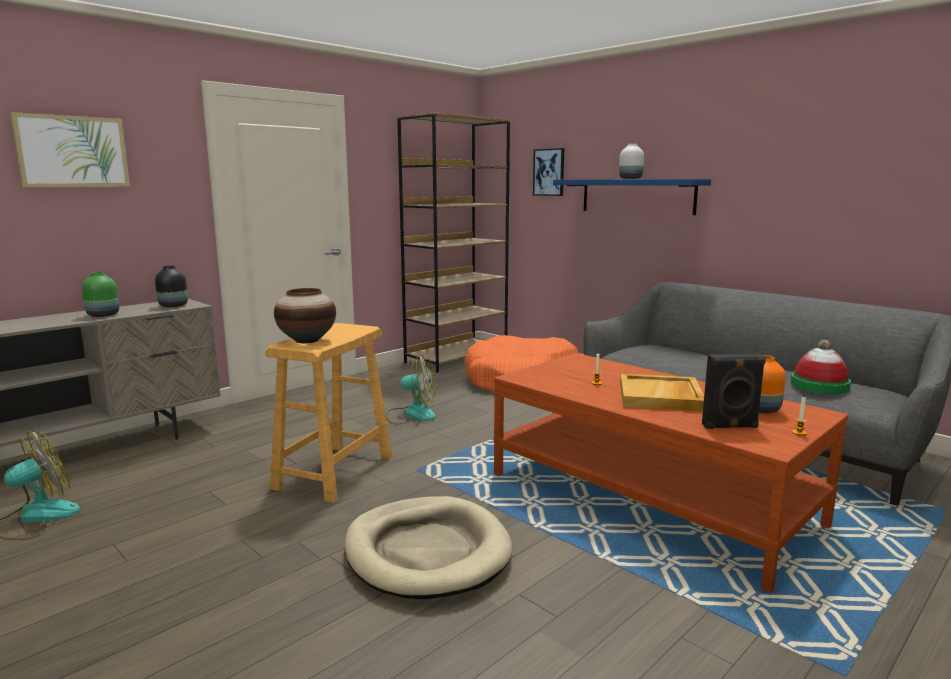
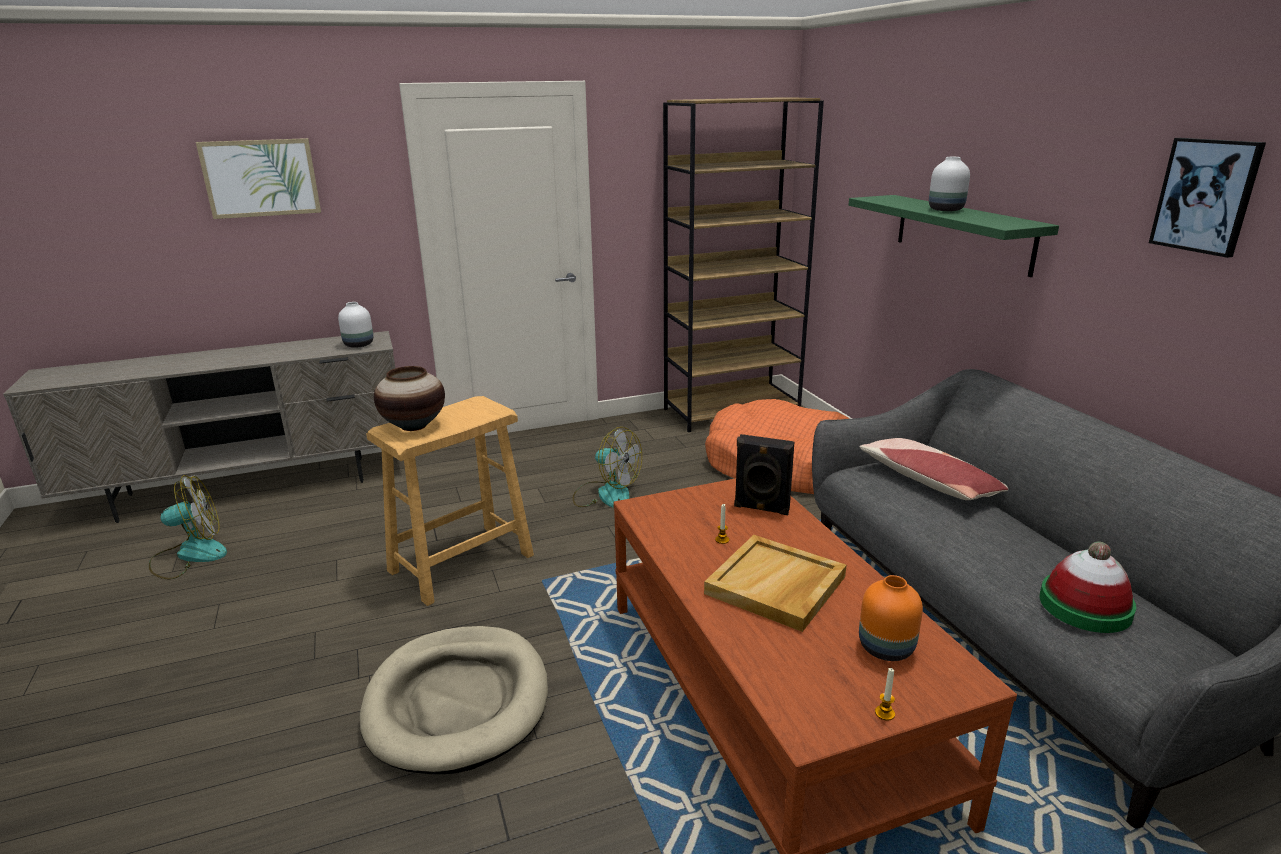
camera: 25 degrees right, 10 degrees up
green vase [82,272,119,317] -> none
black vase [155,266,188,307] -> white vase [338,302,373,348]
picture [533,148,564,196] -> picture moved to [1149,138,1266,258]
blue shelf [553,179,711,215] -> green shelf [849,195,1059,277]
black speaker [702,354,766,429] -> black speaker moved to [734,434,795,515]
none -> pillow [860,438,1008,500]

